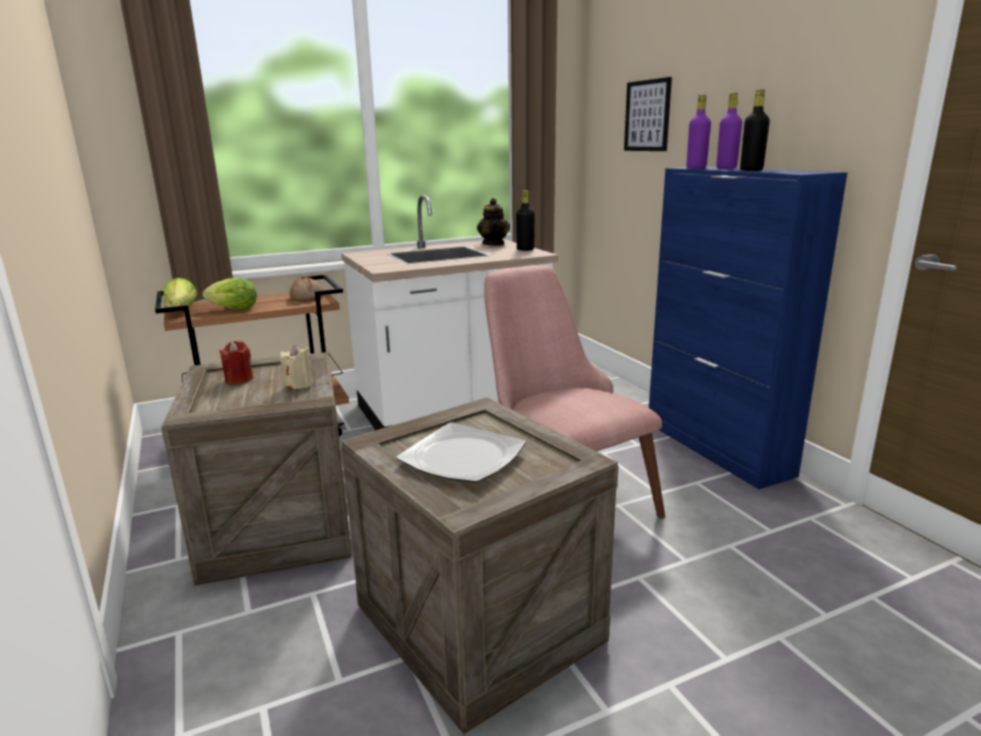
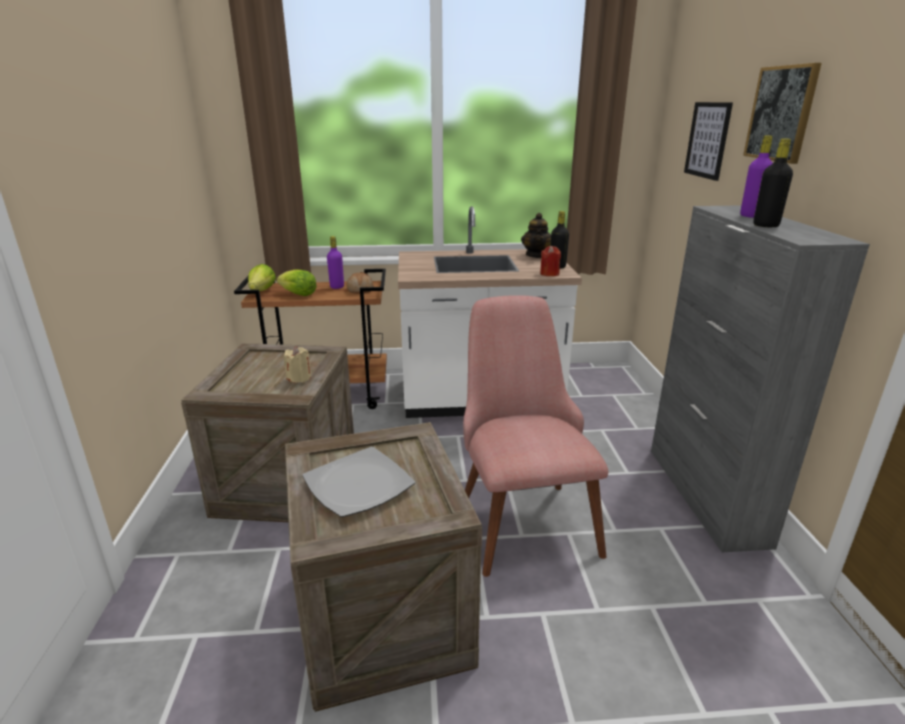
camera: 20 degrees right, 5 degrees up
red candle [219,341,253,384] -> red candle moved to [540,246,561,276]
blue cabinet [649,166,848,489] -> grey cabinet [651,205,870,552]
purple bottle [686,94,711,169] -> purple bottle moved to [327,236,344,289]
none -> picture [743,63,822,164]

